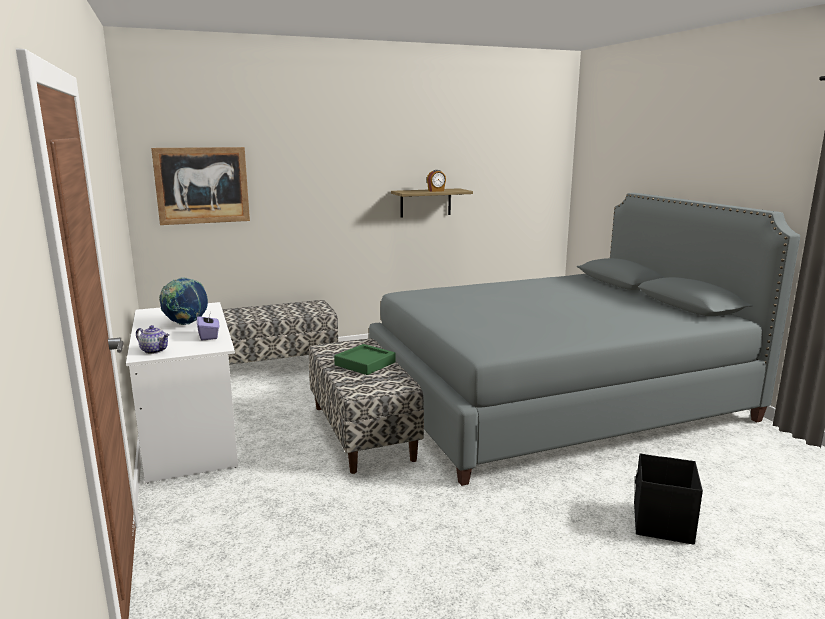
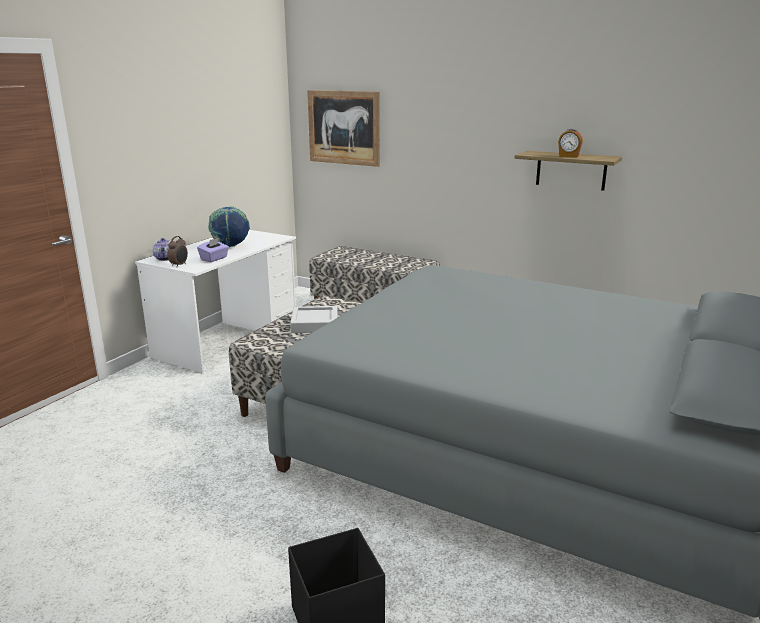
camera: 50 degrees right, 5 degrees up
green tray [334,344,396,375] -> grey tray [290,306,338,333]
none -> alarm clock [167,236,188,266]

